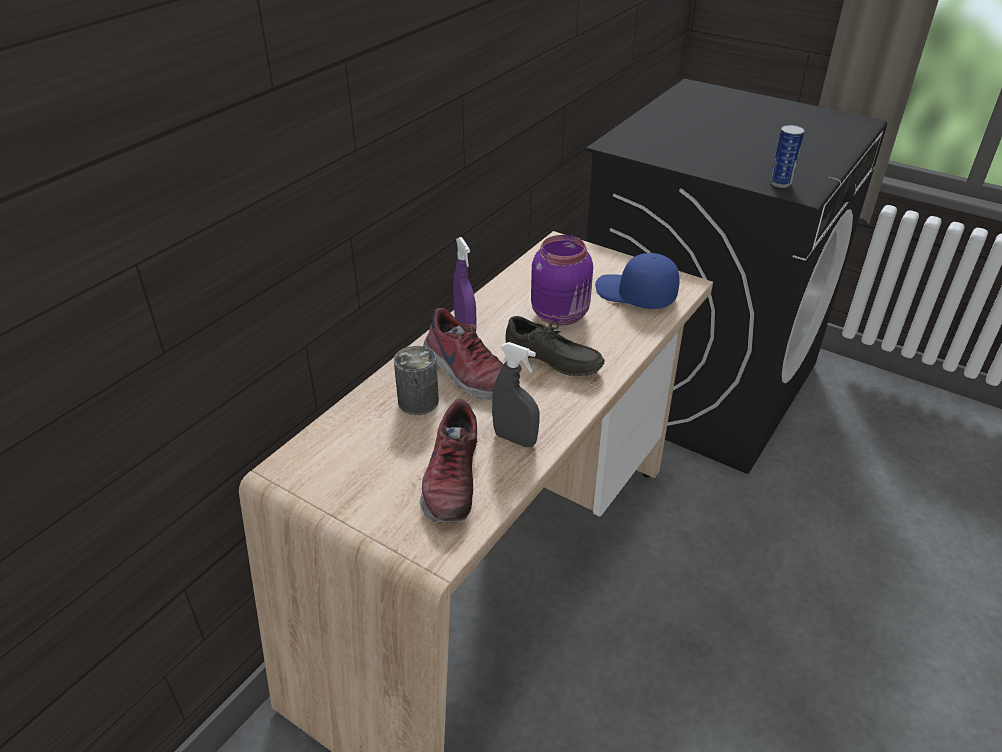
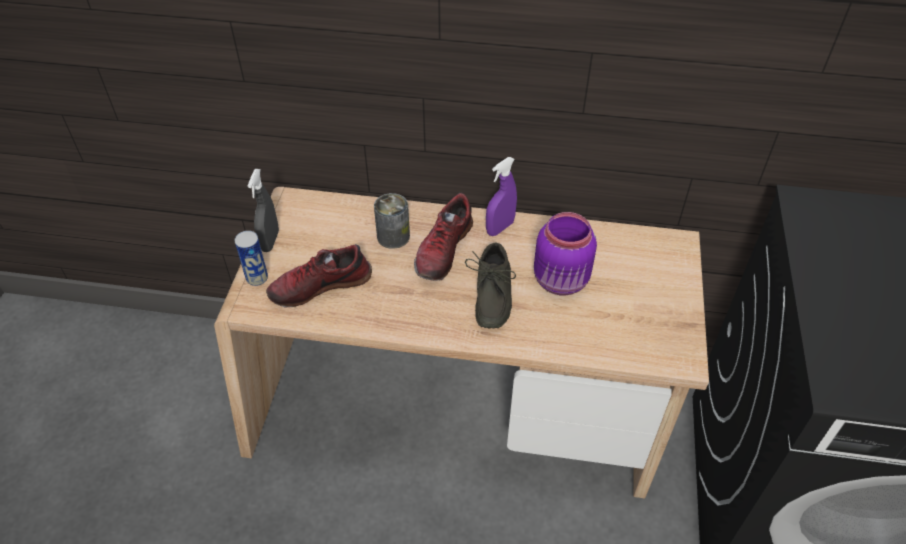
camera: 65 degrees right, 10 degrees up
grey spray bottle [492,342,540,447] -> grey spray bottle moved to [248,169,279,252]
blue cap [595,253,680,309] -> none
can [770,125,804,188] -> can moved to [235,231,268,286]

